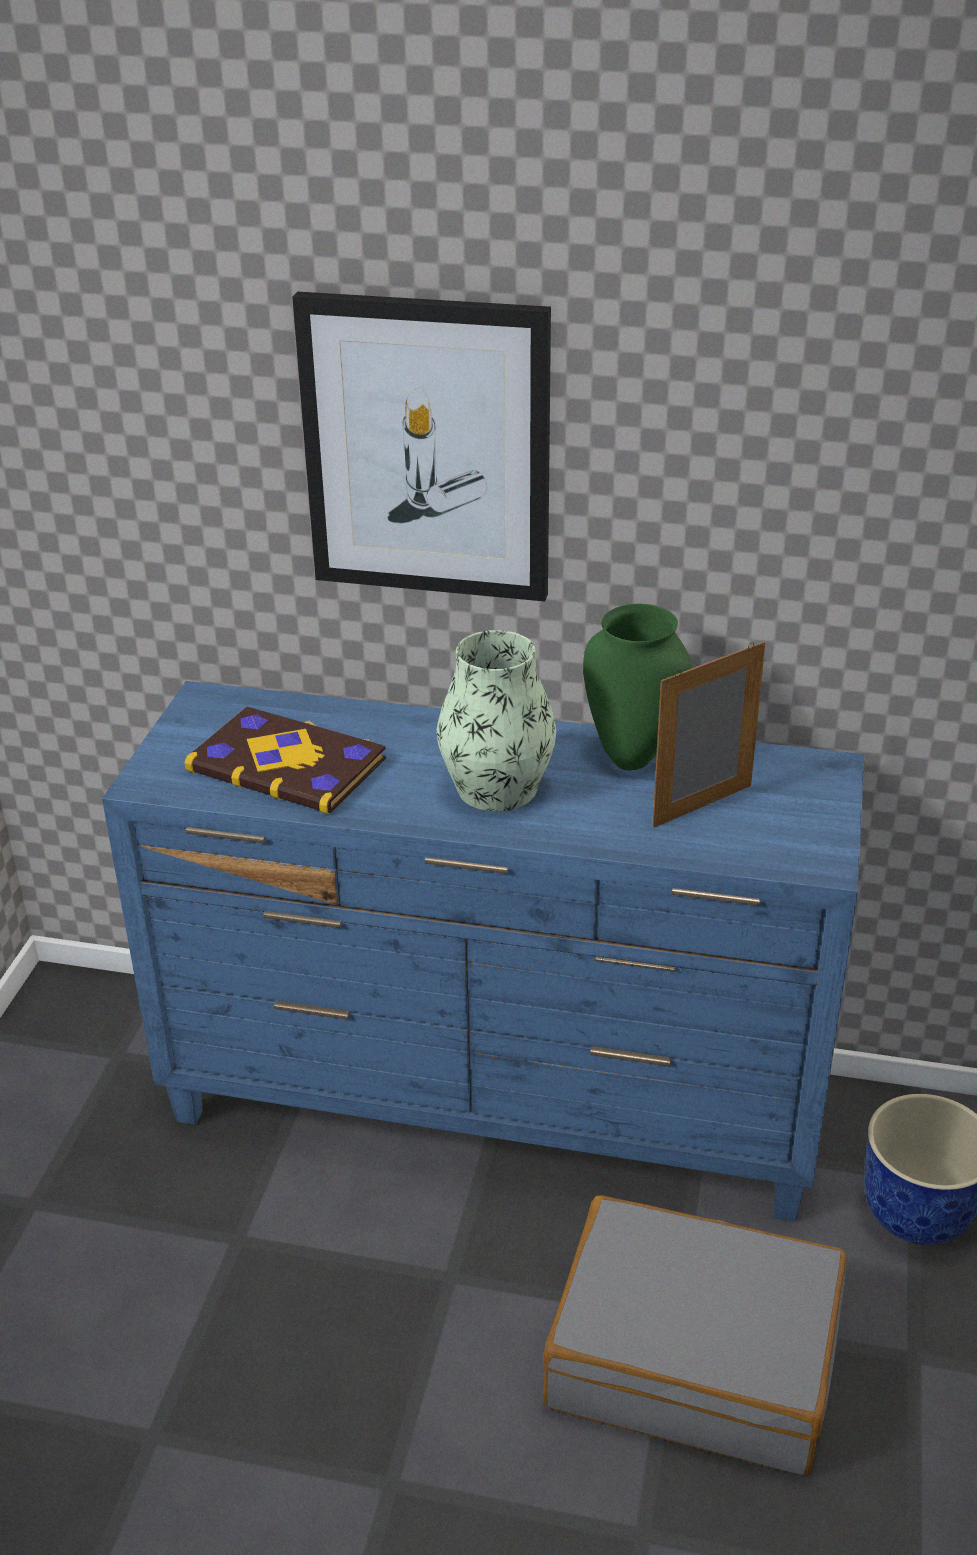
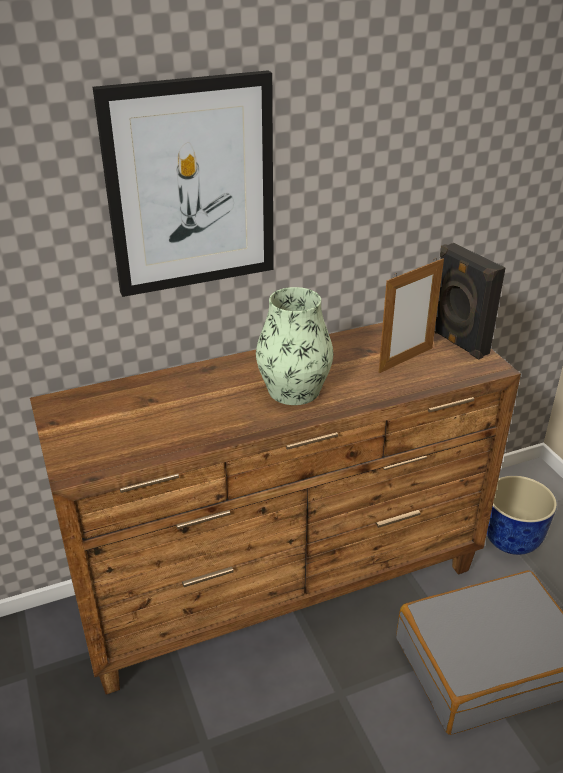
camera: 35 degrees left, 0 degrees up
blue dresser [102,681,865,1222] -> brown dresser [30,323,521,695]
book [185,706,386,814] -> none
green vase [583,604,692,771] -> none
picture frame [652,642,765,828] -> picture frame turned 150 degrees counterclockwise [379,258,444,373]
none -> black speaker [434,243,505,359]

